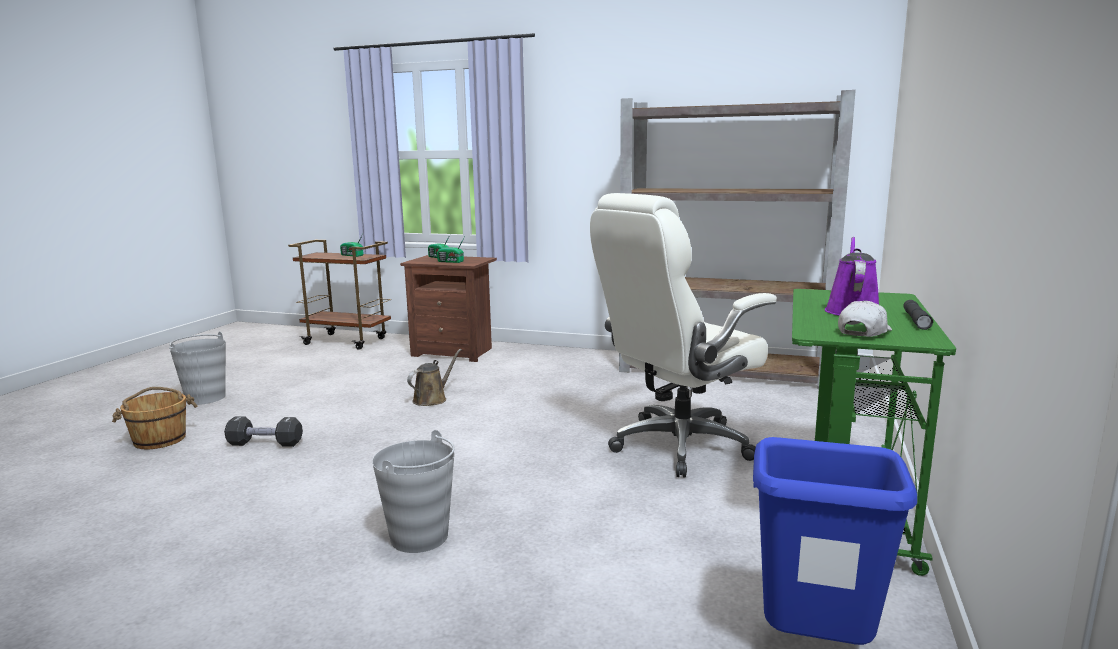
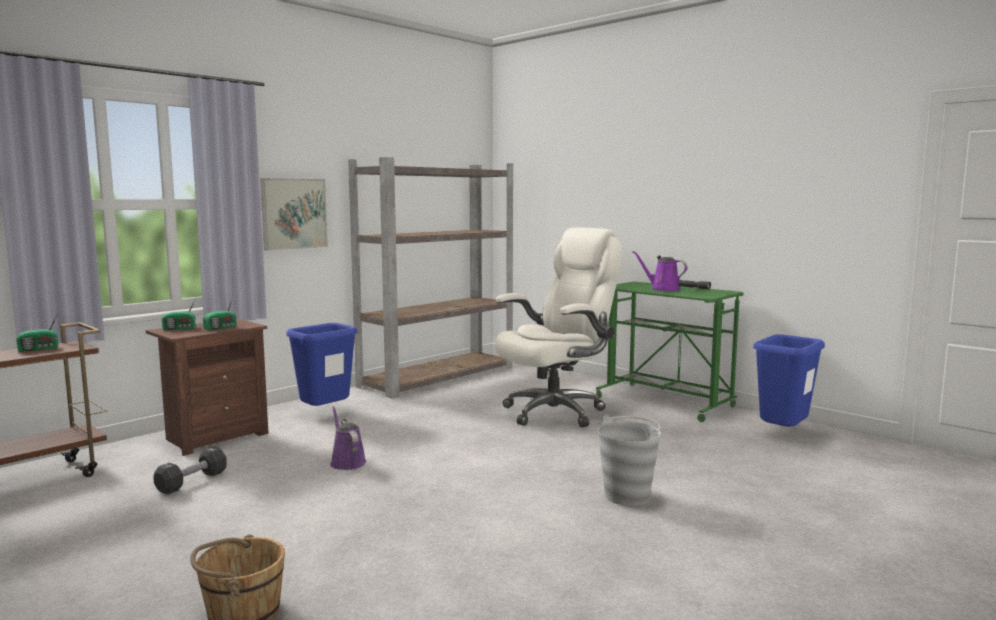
camera: 65 degrees left, 5 degrees down
grey bucket [169,332,226,405] -> none
black dumbbell [224,416,303,447] -> black dumbbell moved to [153,447,227,494]
brown watering can [407,349,462,406] -> purple watering can [330,406,366,470]
white office chair [590,193,777,478] -> white office chair turned 120 degrees counterclockwise [495,227,622,427]
white cap [838,301,892,337] -> none
none -> picture [260,178,328,251]
none -> blue trash can [287,323,357,406]

